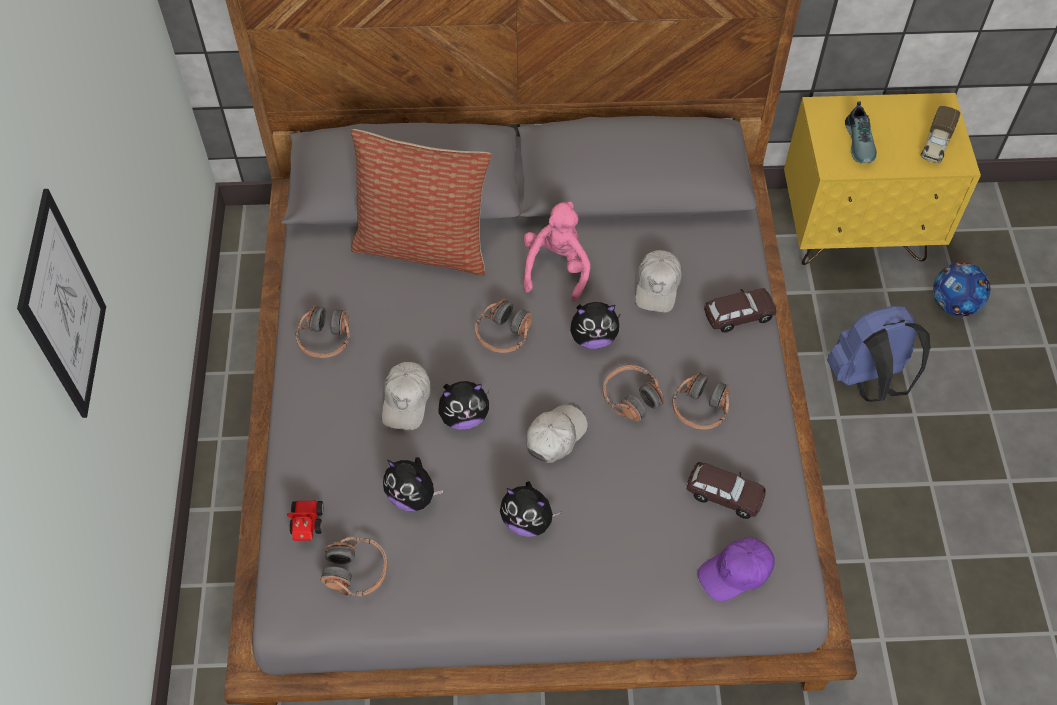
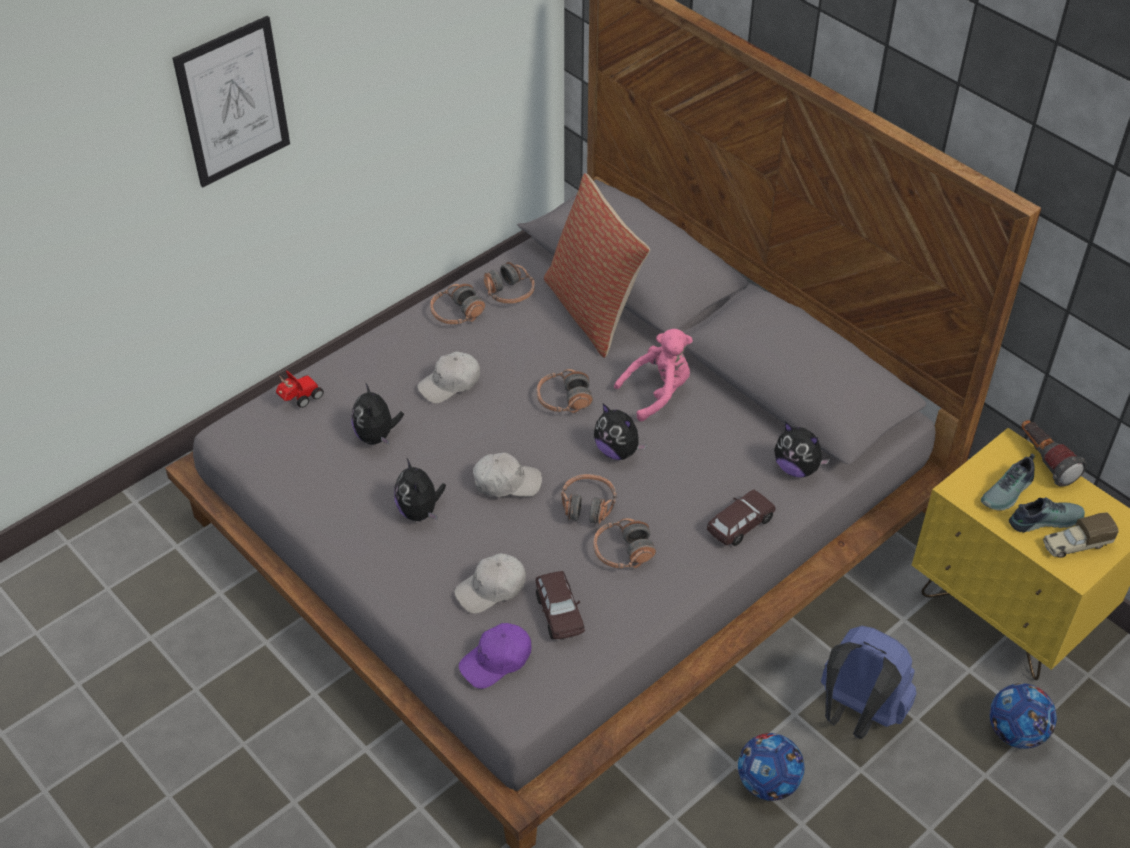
camera: 50 degrees right, 10 degrees down
headphones [320,537,388,596] -> headphones moved to [484,262,535,304]
plush toy [438,381,489,430] -> plush toy moved to [774,422,830,478]
white cap [635,250,682,312] -> white cap moved to [454,553,526,614]
purple cap [698,538,775,602] -> purple cap turned 60 degrees counterclockwise [459,623,531,689]
brown toy car [704,288,776,333] -> brown toy car turned 75 degrees counterclockwise [707,490,776,546]
none -> football [738,733,804,801]
none -> shoe [1009,497,1085,533]
none -> flashlight [1021,420,1087,487]

